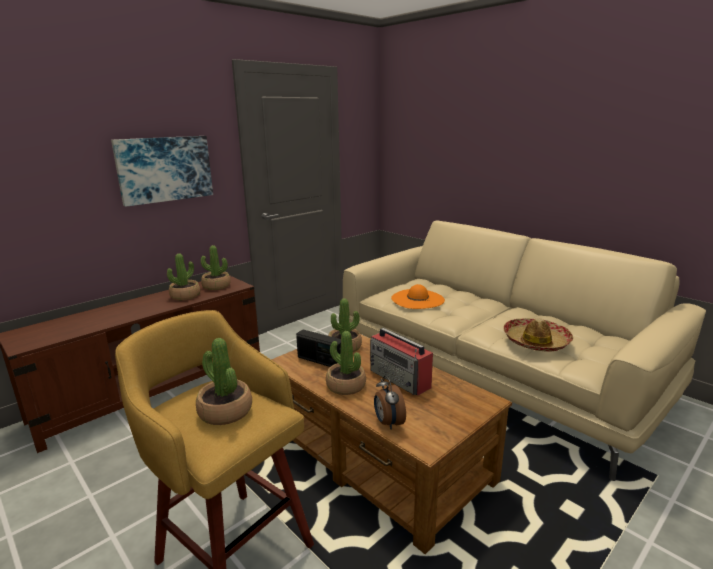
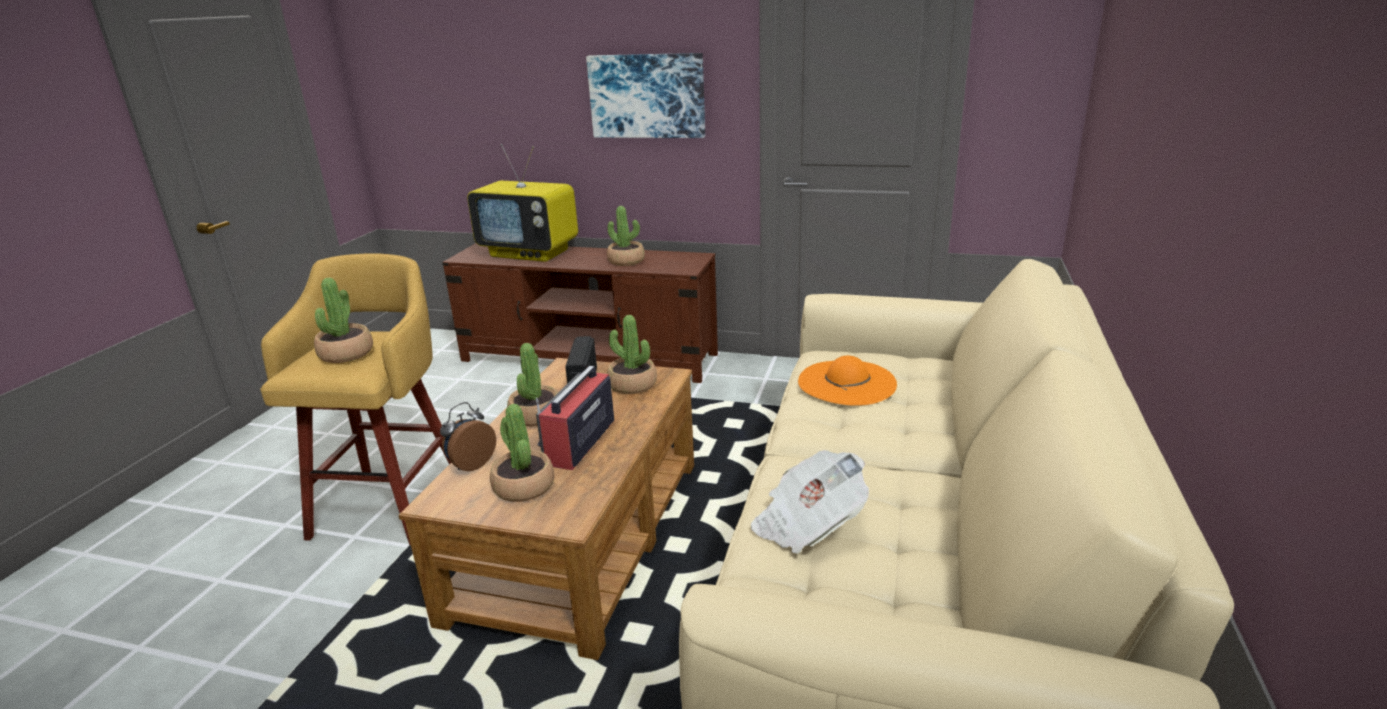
camera: 60 degrees right, 5 degrees up
potted plant [201,245,231,290] -> potted plant moved to [490,404,554,502]
hat [504,318,573,352] -> newspaper [751,450,869,554]
none -> television [467,144,578,262]

